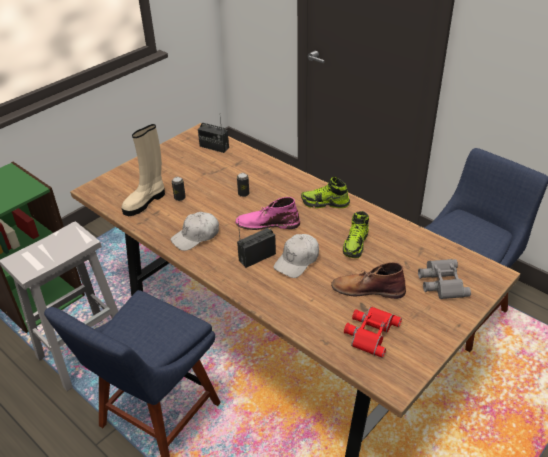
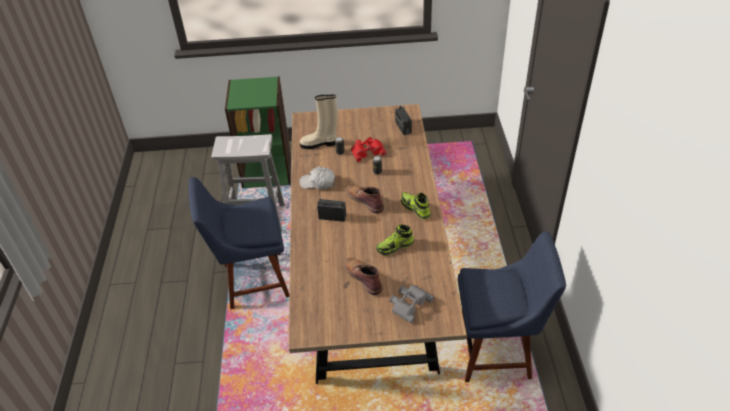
camera: 45 degrees right, 5 degrees up
pink boot [235,197,300,230] -> brown boot [346,185,384,213]
white cap [274,234,319,278] -> none
red binoculars [344,307,402,358] -> red binoculars moved to [351,137,386,162]

